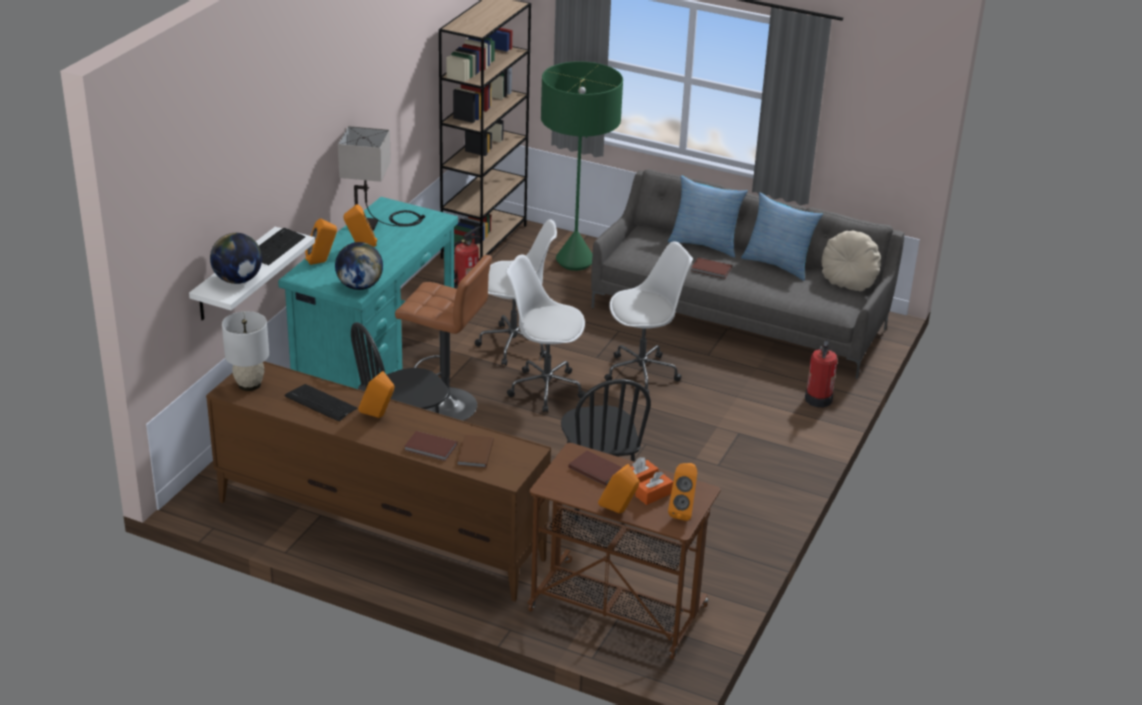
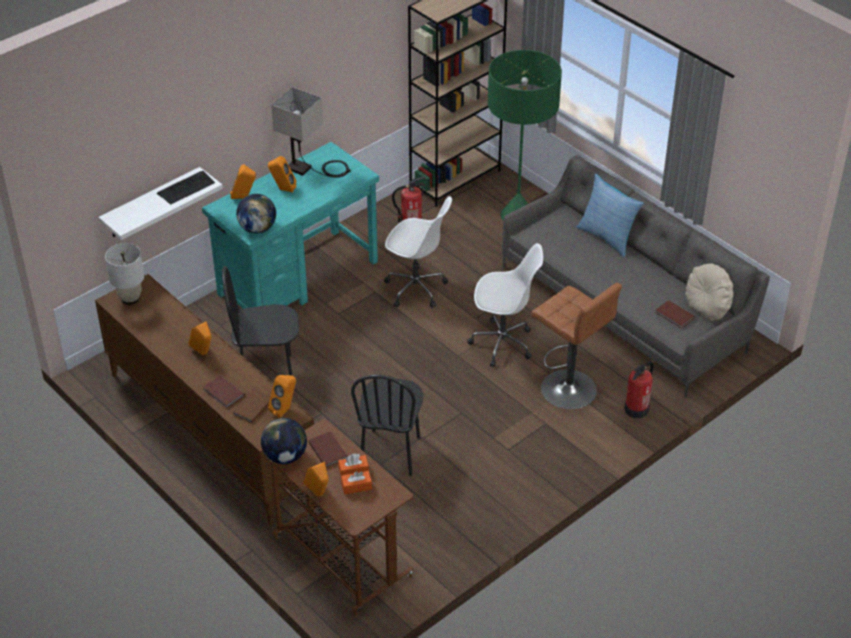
camera: 25 degrees right, 10 degrees up
globe [210,233,262,284] -> globe moved to [261,418,307,464]
keyboard [284,384,358,421] -> none
brown stool [395,255,492,421] -> brown stool moved to [531,283,622,409]
white office chair [506,254,585,412] -> none
orange speaker [668,463,697,521] -> orange speaker moved to [268,375,296,418]
brown book [691,258,732,279] -> brown book moved to [655,300,695,329]
pillow [741,192,823,281] -> none

